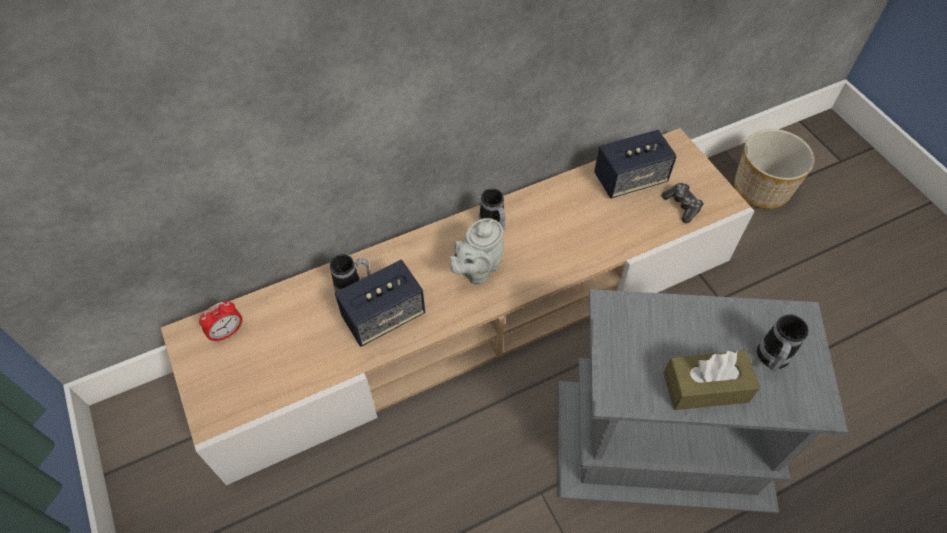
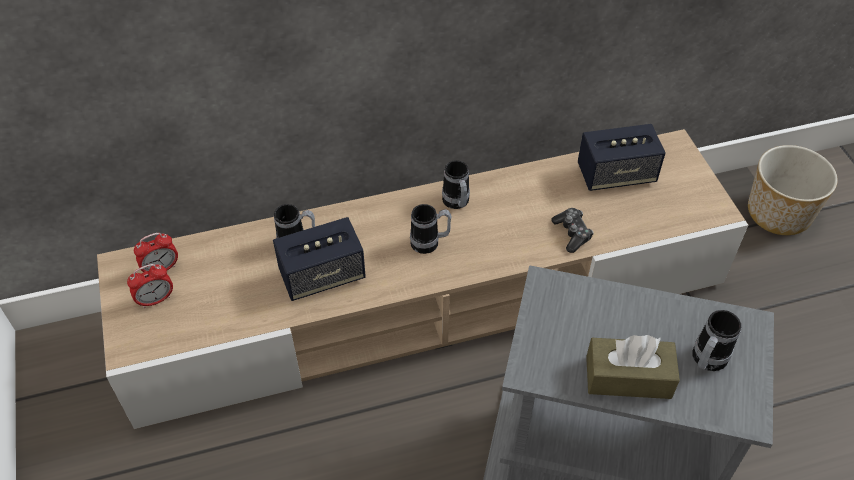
camera: 10 degrees right, 5 degrees down
grey teapot [450,218,504,284] -> mug [410,204,452,254]
game controller [662,183,704,223] -> game controller moved to [551,208,593,253]
none -> alarm clock [127,264,173,308]

